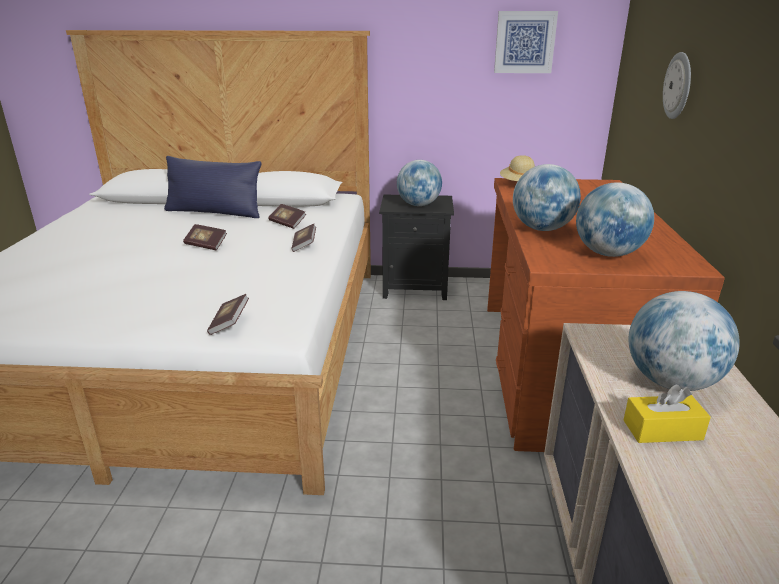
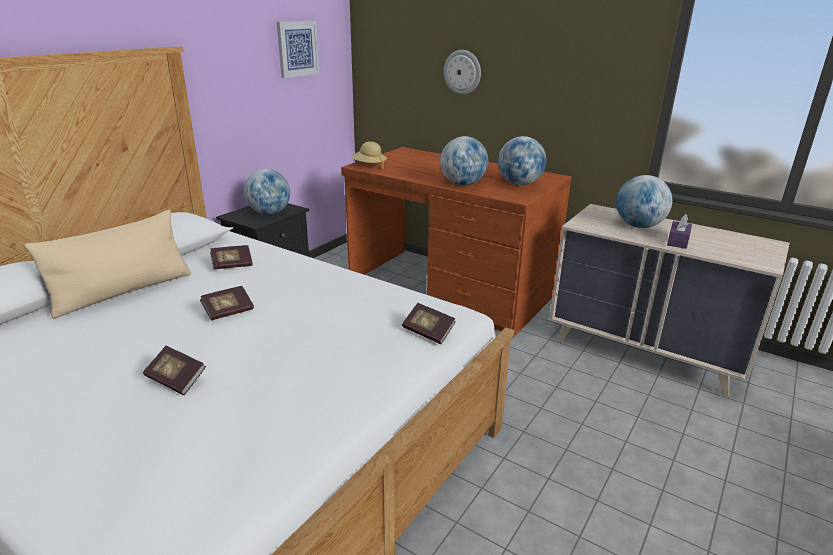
camera: 60 degrees left, 0 degrees up
blue pillow [164,156,261,218] -> beige pillow [25,210,191,319]
book [291,224,316,252] -> book moved to [143,346,206,395]
yellow tissue box [624,384,711,443] -> purple tissue box [667,215,692,249]

